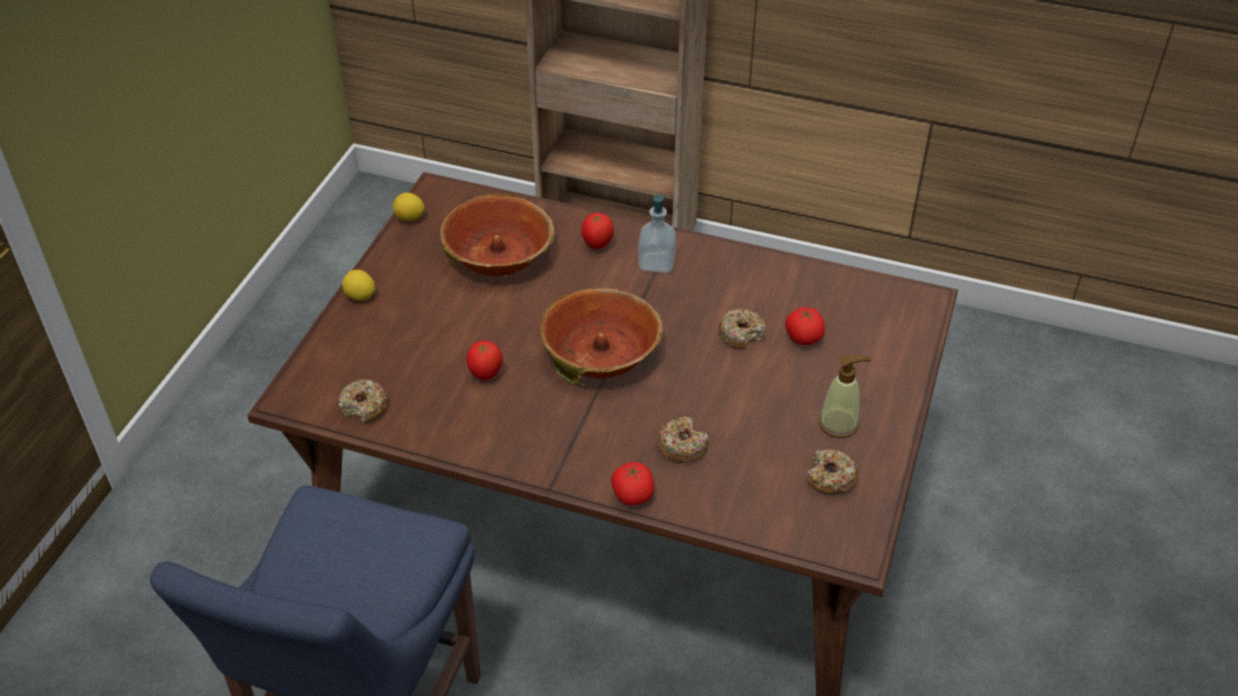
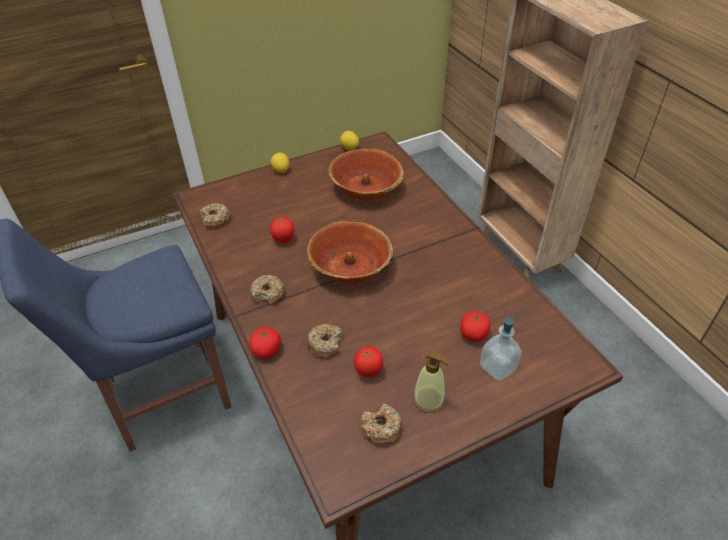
camera: 45 degrees right, 0 degrees up
tomato [581,213,614,249] -> tomato moved to [354,346,383,377]
soap dispenser [638,193,676,273] -> soap dispenser moved to [480,317,522,381]
donut [718,308,766,350] -> donut moved to [250,275,284,304]

